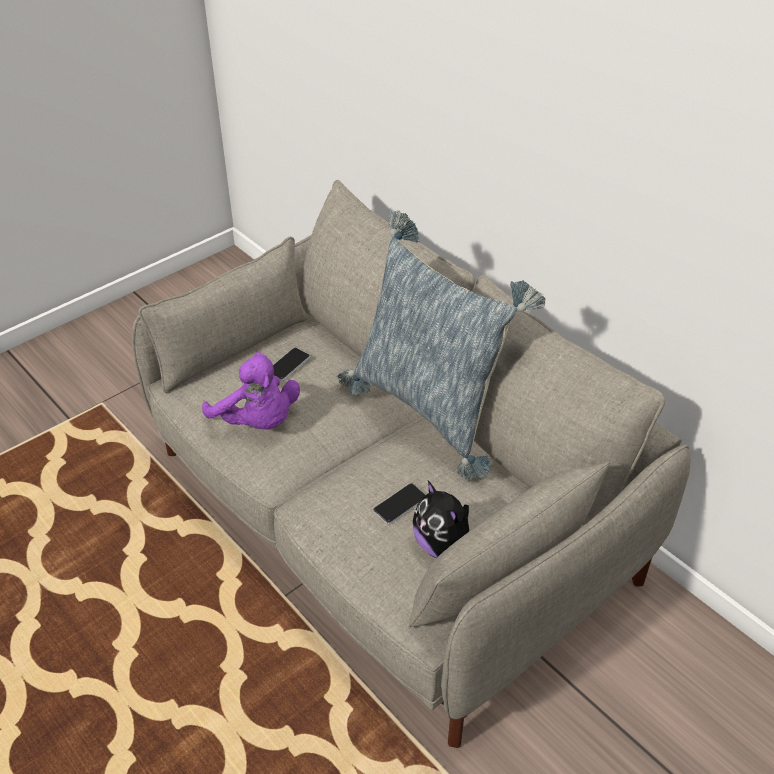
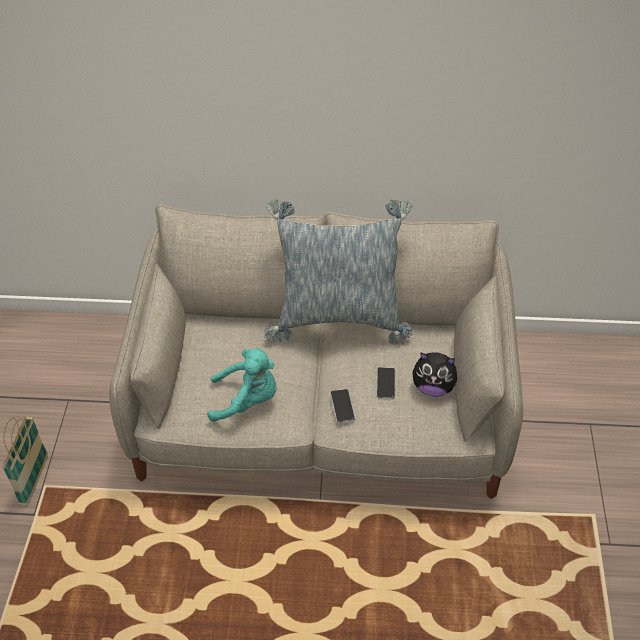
camera: 45 degrees left, 5 degrees up
purple plush toy [202,352,300,430] -> turquoise plush toy [207,348,277,422]
phone [273,348,310,381] -> phone moved to [330,389,355,423]
none -> basket [2,416,48,506]

